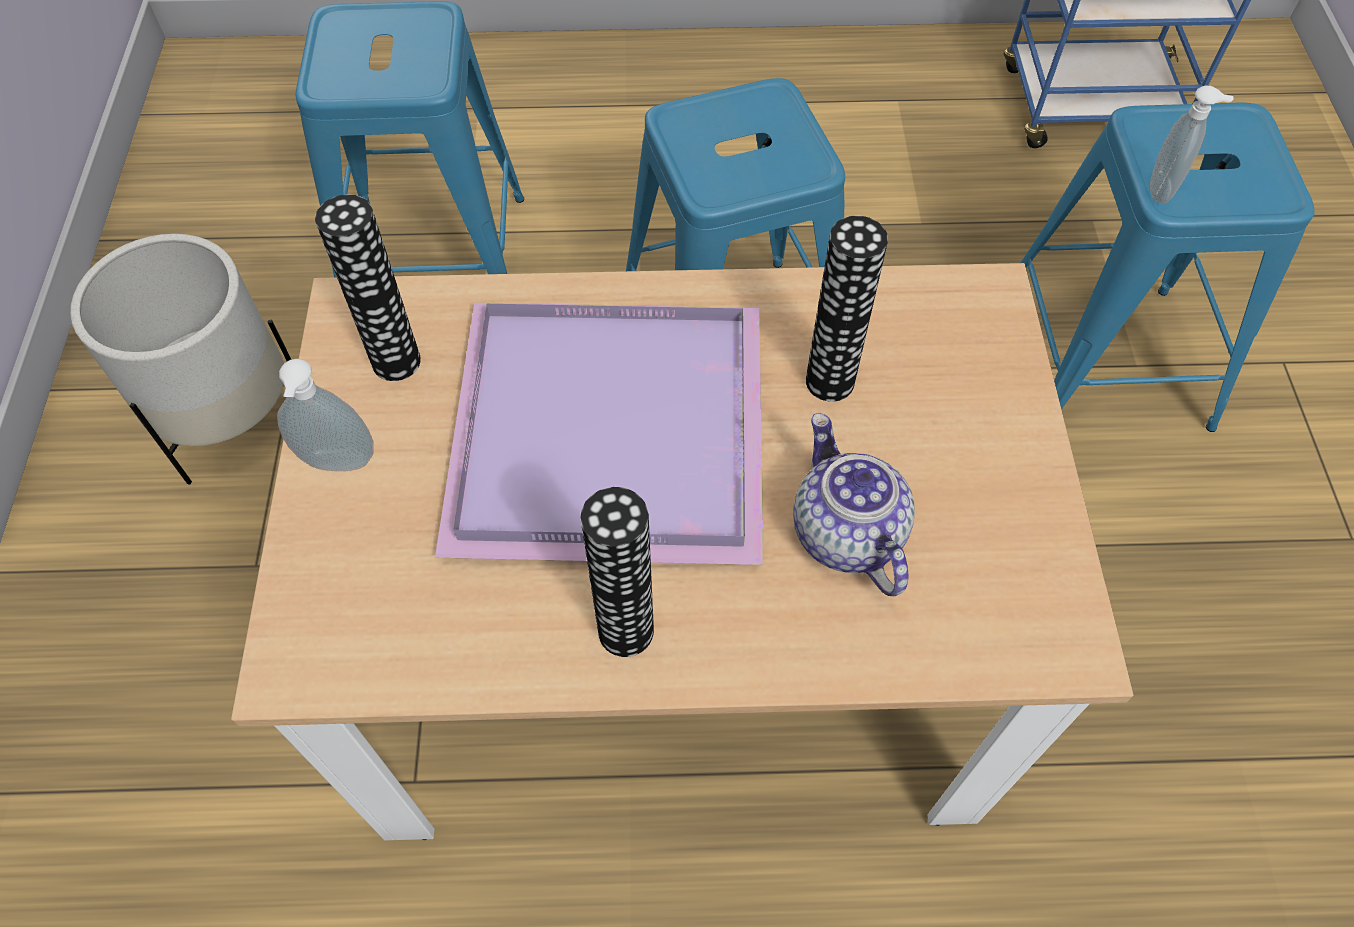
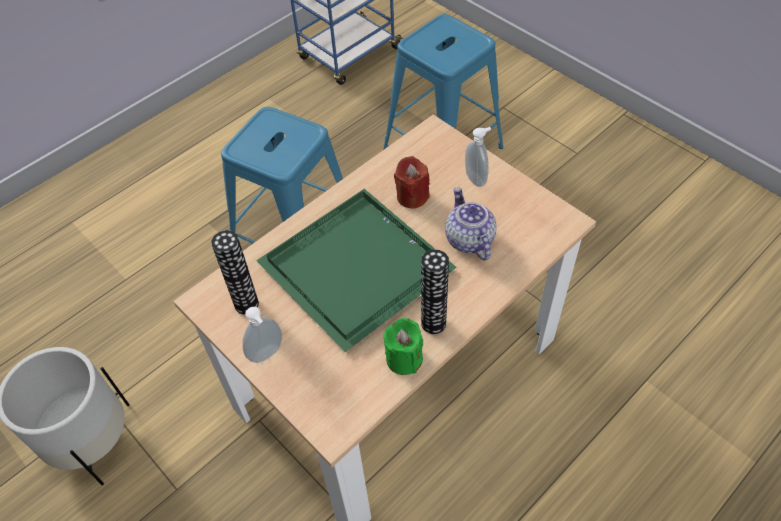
camera: 40 degrees left, 5 degrees down
blue stool [296,1,524,278] -> none
purple tray [435,302,764,565] -> green tray [256,189,457,352]
teapot [793,413,915,596] -> teapot turned 45 degrees clockwise [445,187,497,261]
vase [806,216,888,402] -> red candle [394,156,430,209]
soap dispenser [1150,86,1234,203] -> soap dispenser moved to [465,127,491,187]
none -> green candle [383,318,423,375]

